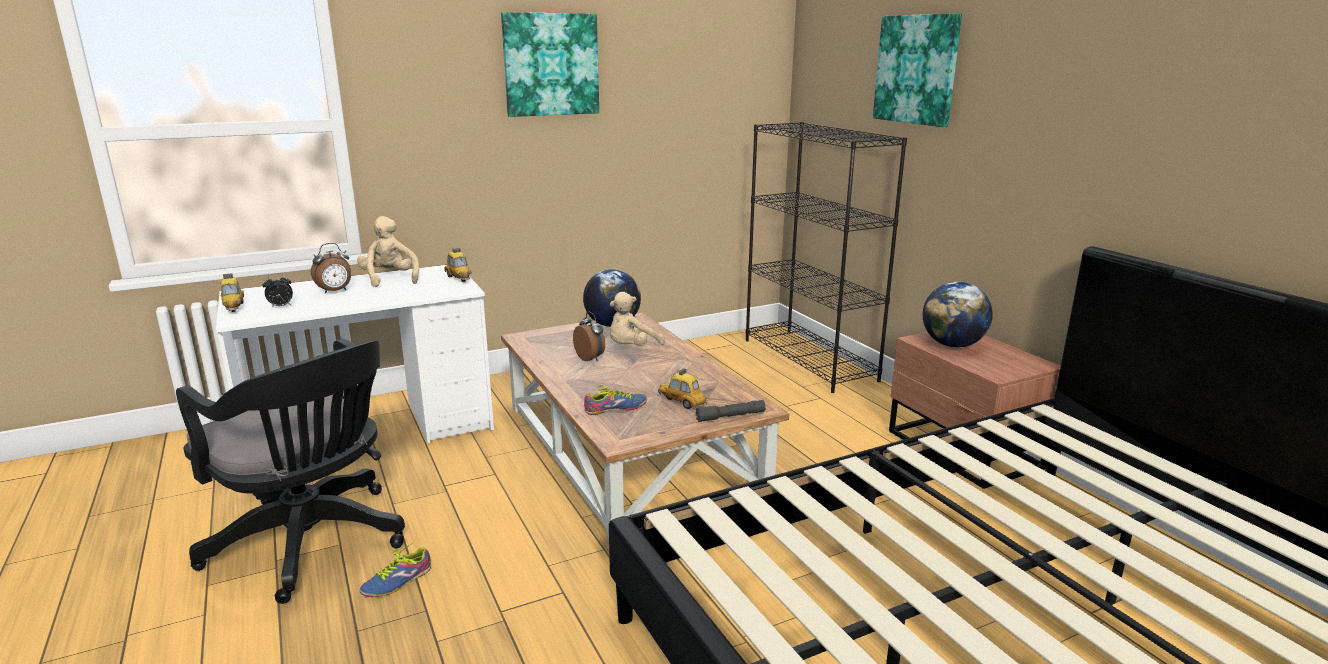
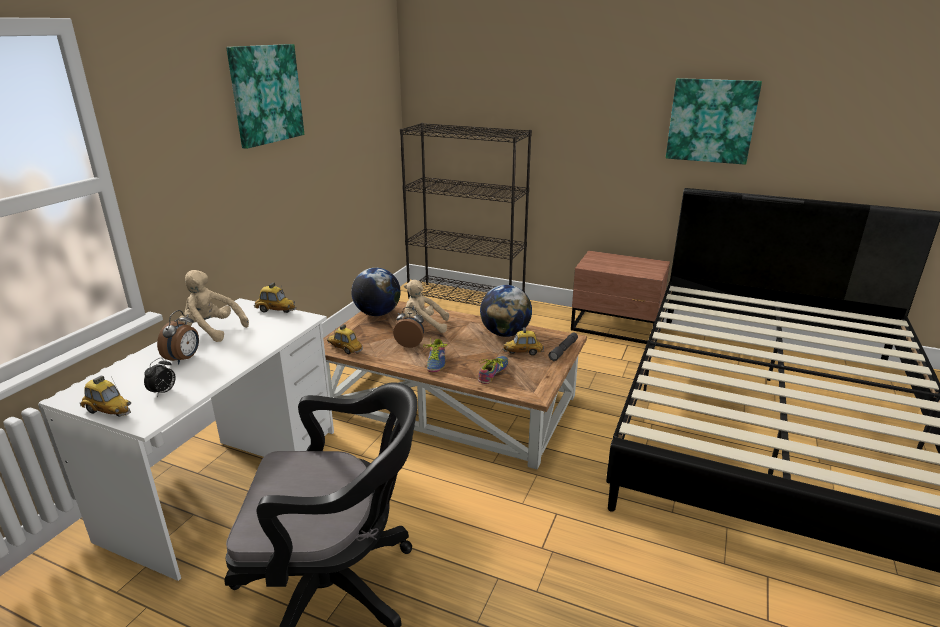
camera: 40 degrees left, 5 degrees up
shoe [360,543,431,597] -> shoe moved to [423,338,447,372]
beige plush toy [610,292,665,346] -> beige plush toy turned 90 degrees clockwise [404,280,449,333]
picture [873,13,962,127] -> picture moved to [666,78,762,165]
globe [922,282,993,347] -> globe moved to [480,285,532,337]
none -> toy car [327,324,363,354]

